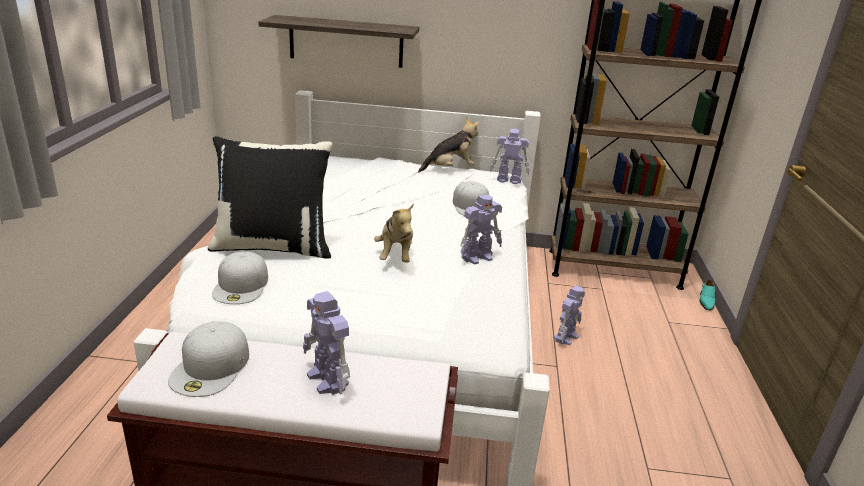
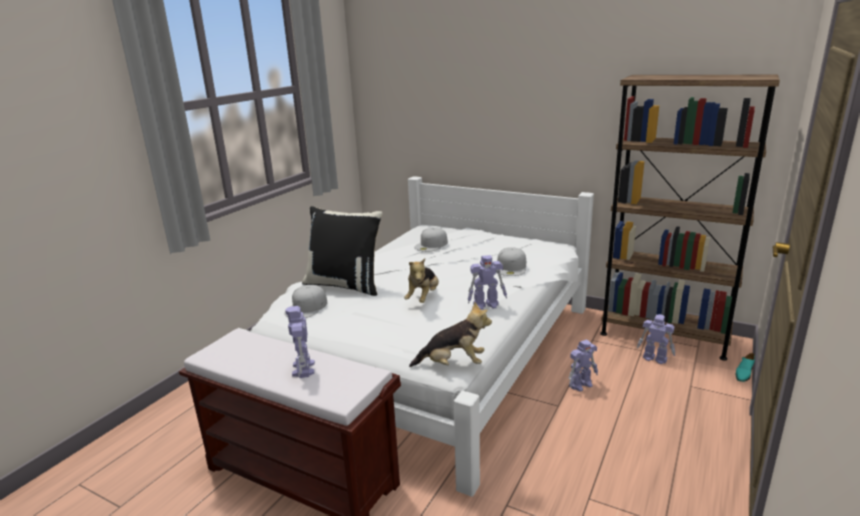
camera: 25 degrees right, 5 degrees down
white cap [168,321,249,397] -> white cap moved to [414,227,448,252]
shelf [258,15,419,68] -> none
plush toy [418,117,480,172] -> plush toy moved to [409,301,492,367]
toy robot [490,129,530,184] -> toy robot moved to [637,314,675,364]

